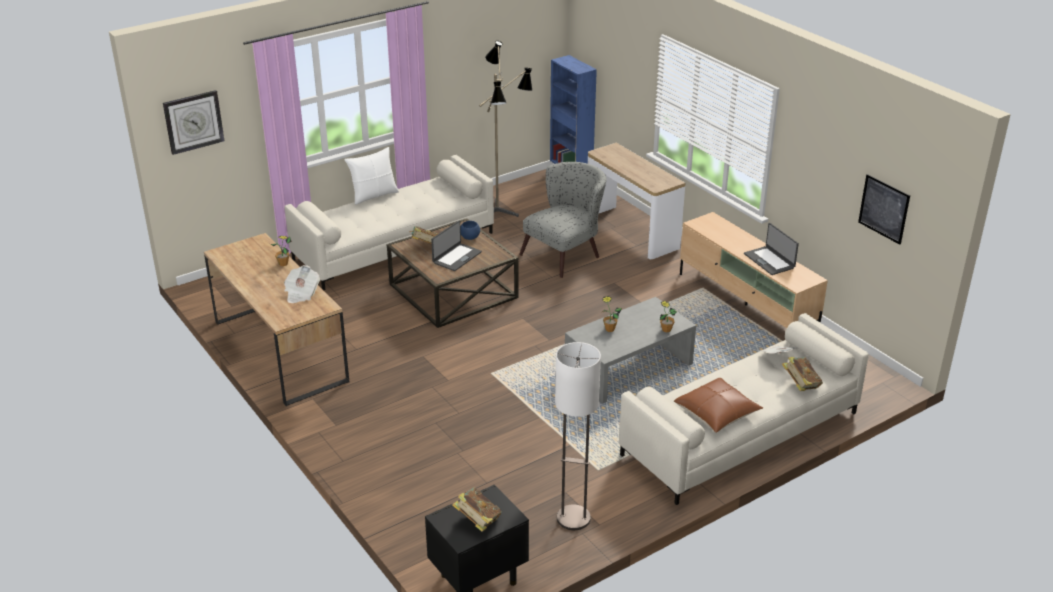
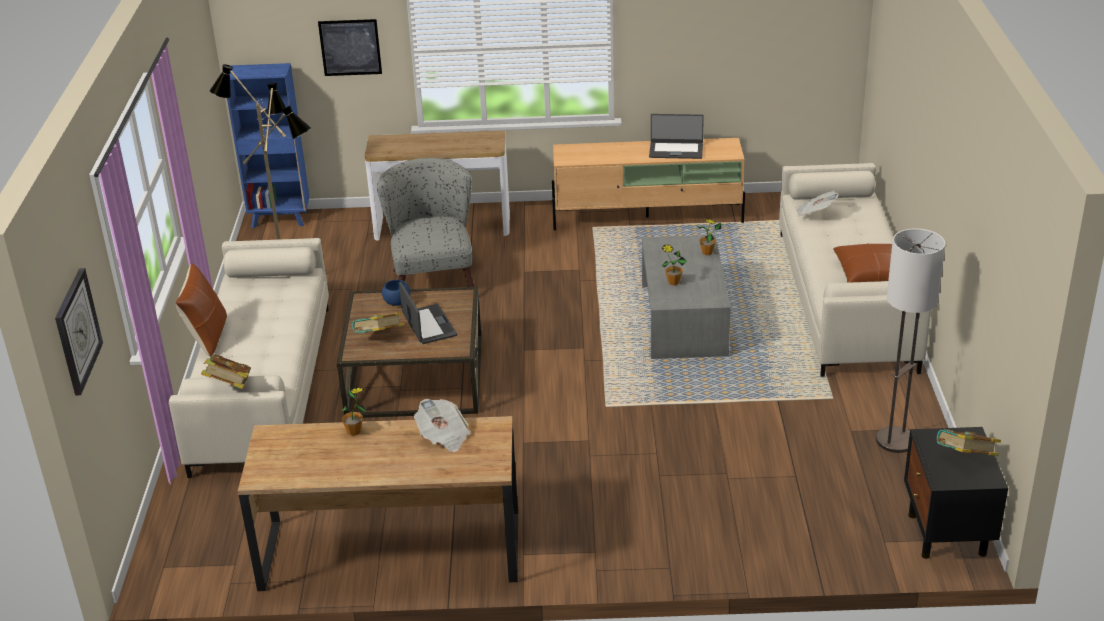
camera: 55 degrees left, 0 degrees up
white pillow [344,147,399,205] -> brown pillow [175,263,227,357]
book [782,357,823,391] -> book moved to [201,354,251,389]
picture [858,174,910,245] -> picture moved to [318,19,382,76]

